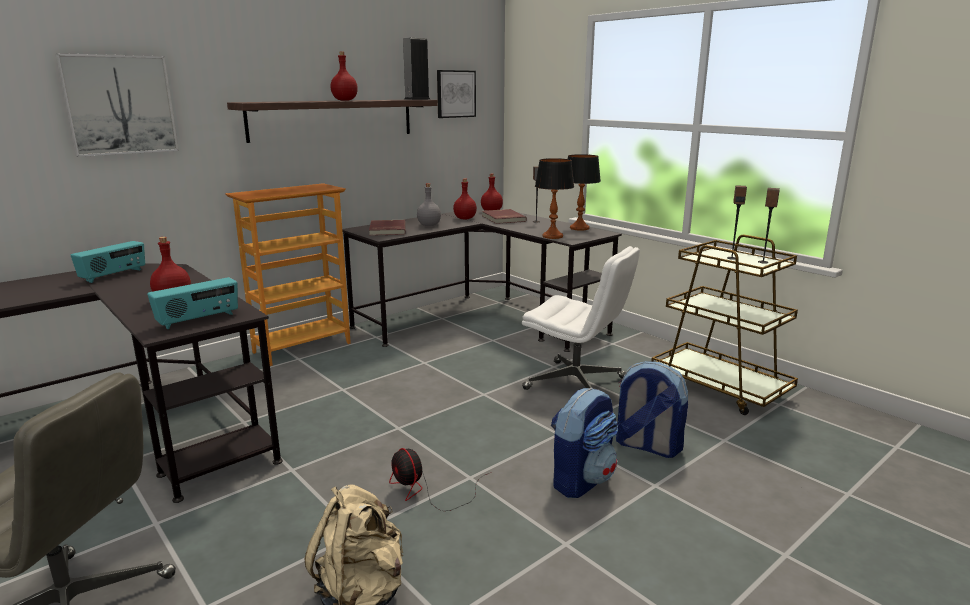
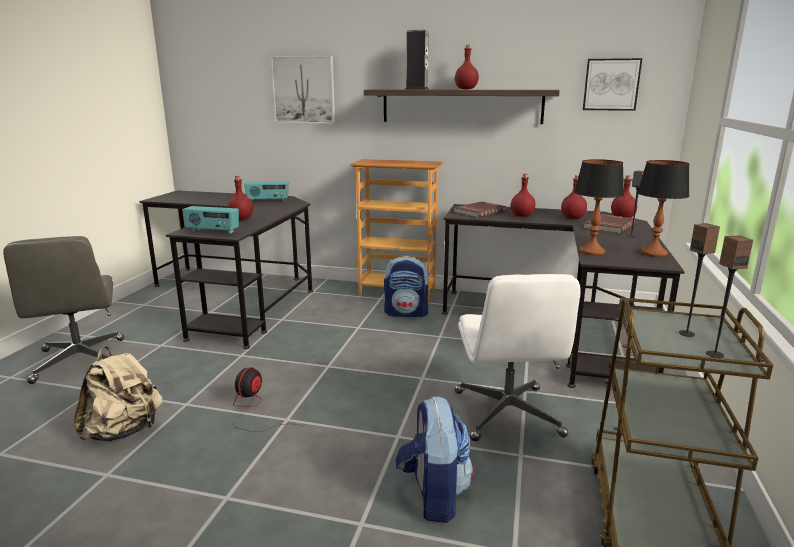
camera: 55 degrees right, 0 degrees up
speaker [403,38,431,100] -> speaker moved to [405,30,429,89]
grey bottle [417,183,441,226] -> red bottle [511,174,536,217]
backpack [551,387,618,498] -> backpack moved to [384,256,430,317]

